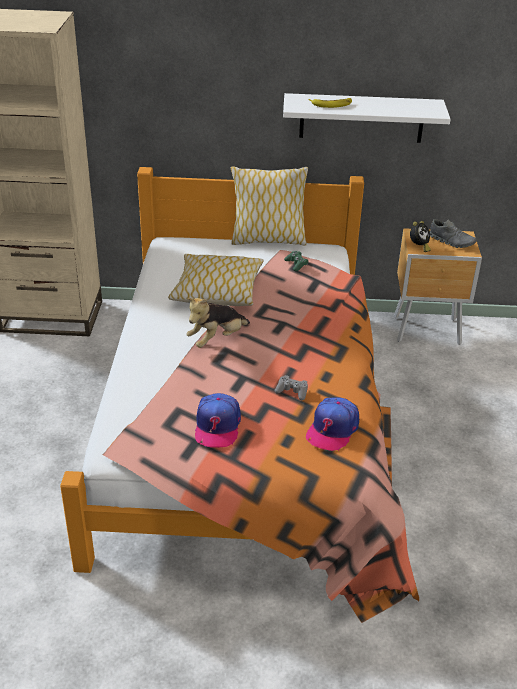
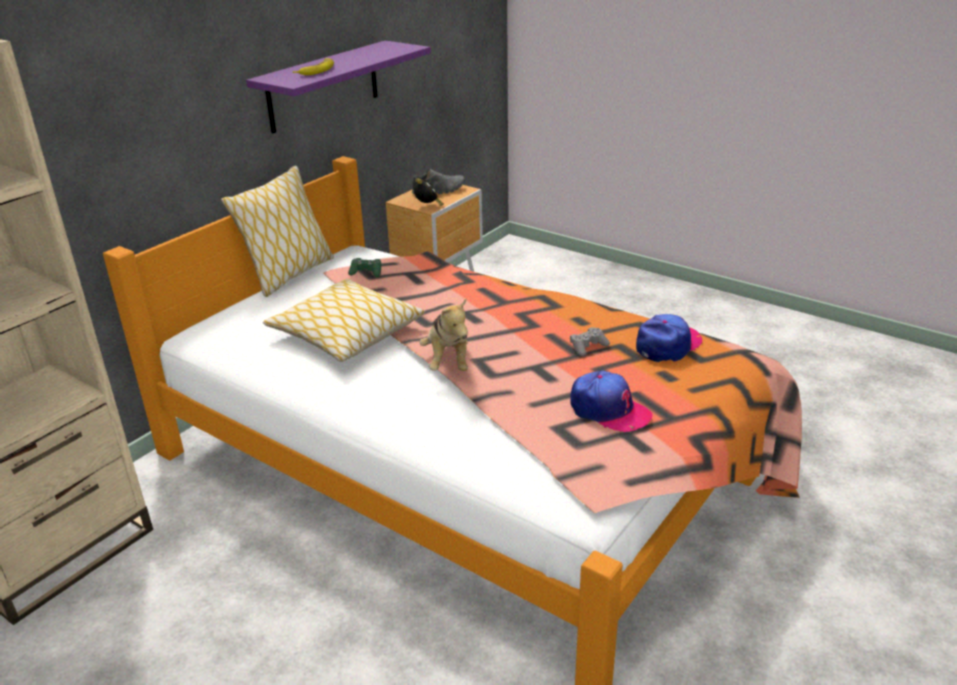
camera: 55 degrees left, 5 degrees down
white shelf [283,93,451,143] -> purple shelf [246,41,431,133]
cap [306,397,359,451] -> cap turned 105 degrees counterclockwise [636,314,702,362]

